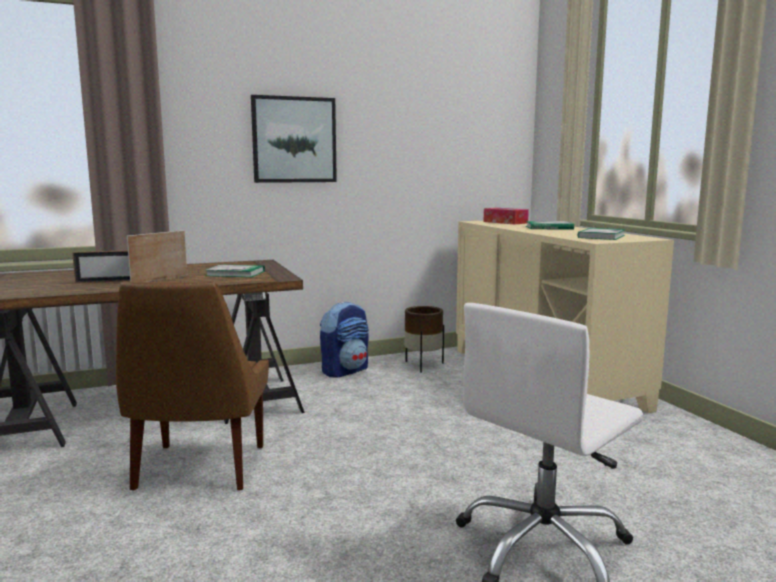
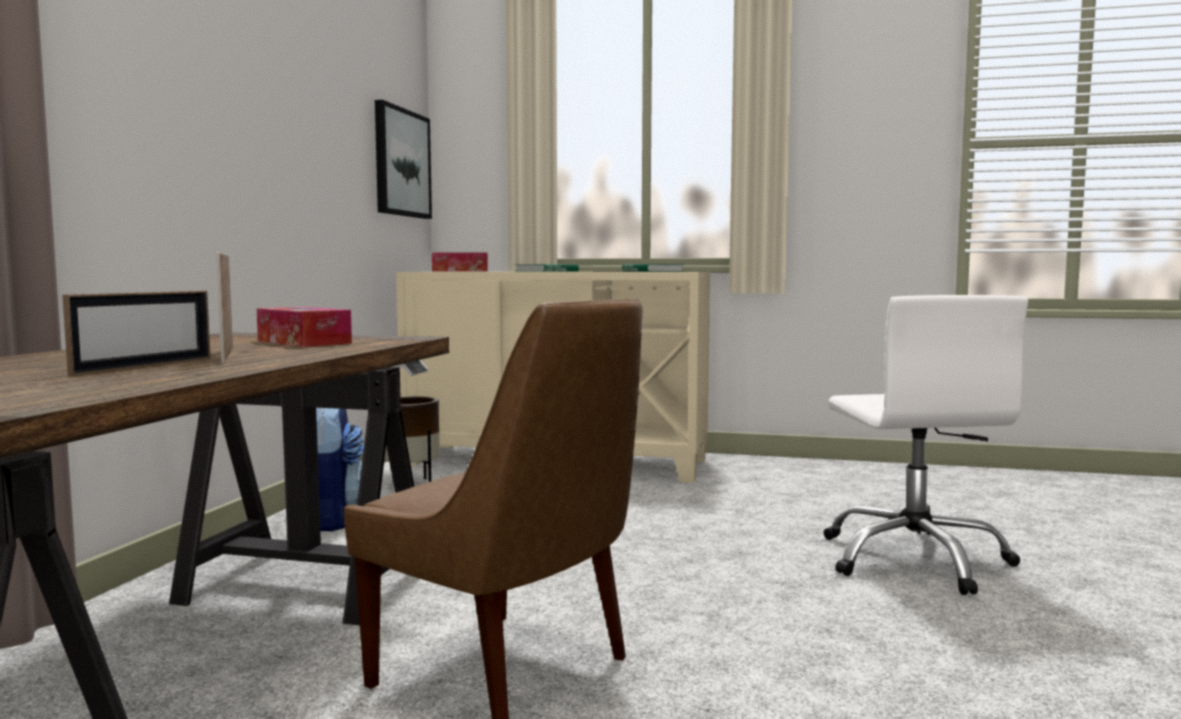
camera: 55 degrees left, 5 degrees down
book [206,264,265,277] -> tissue box [257,307,352,347]
picture [251,95,337,183] -> picture moved to [375,100,432,219]

